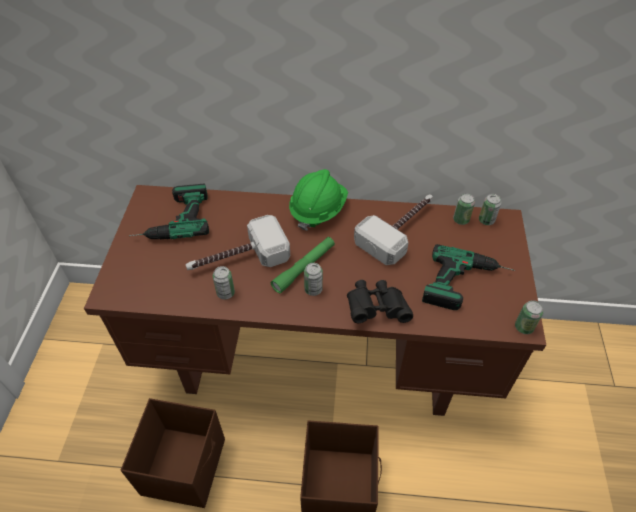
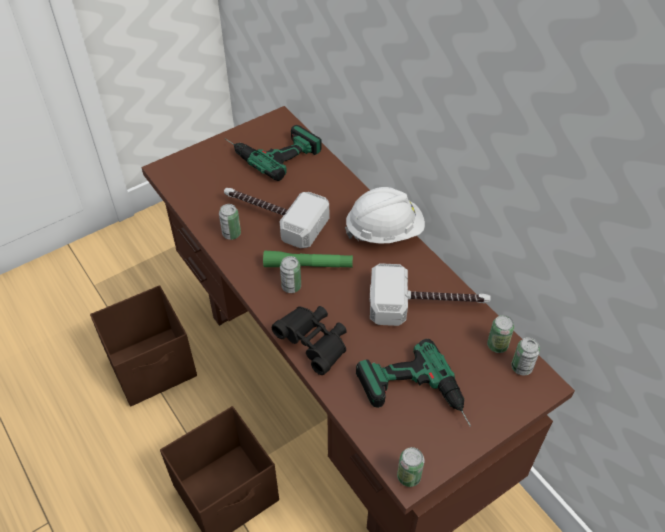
camera: 50 degrees right, 0 degrees up
green hard hat [289,169,348,231] -> white hard hat [345,187,425,244]

